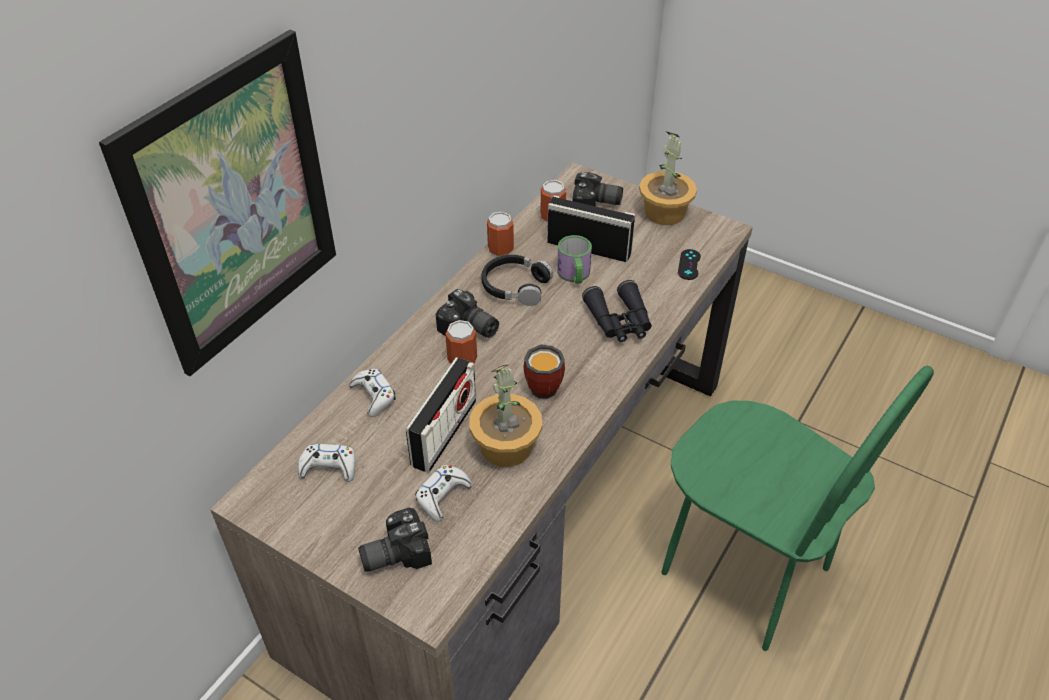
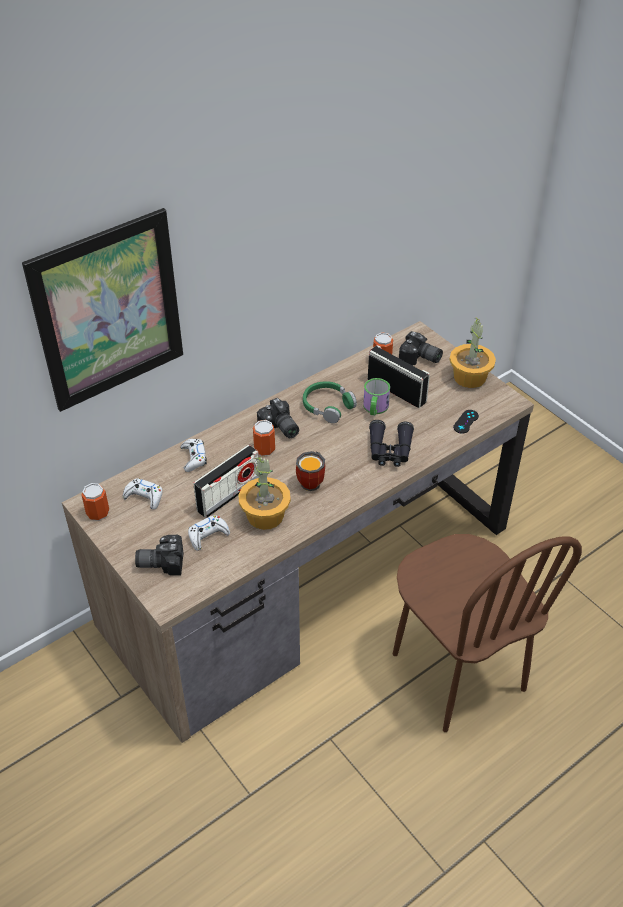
camera: 20 degrees right, 0 degrees up
black headphones [481,255,553,306] -> green headphones [303,381,357,423]
can [487,212,514,257] -> can moved to [81,483,109,521]
green chair [661,366,934,651] -> brown chair [393,534,582,732]

